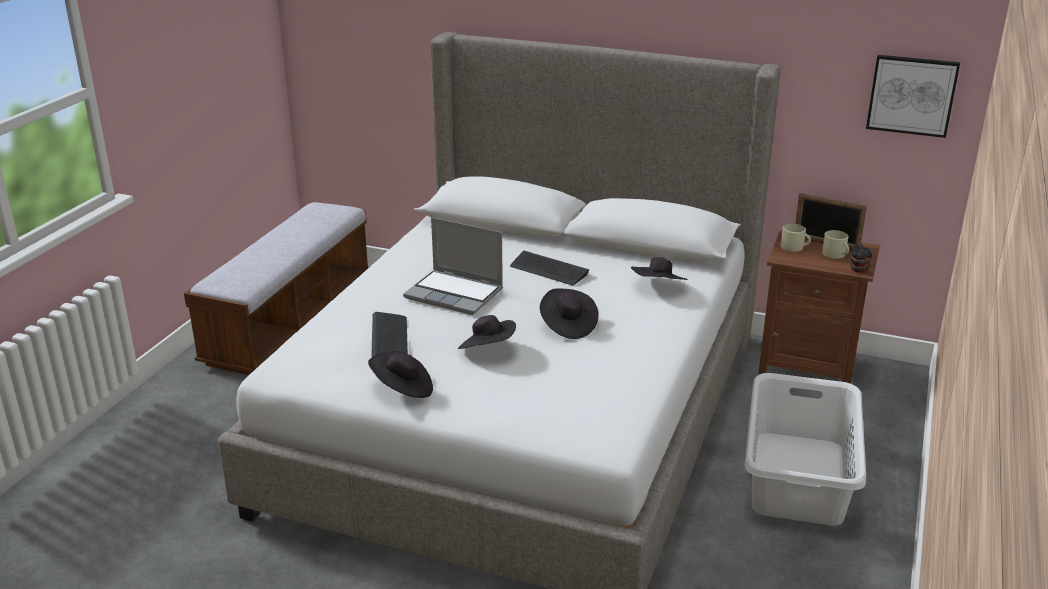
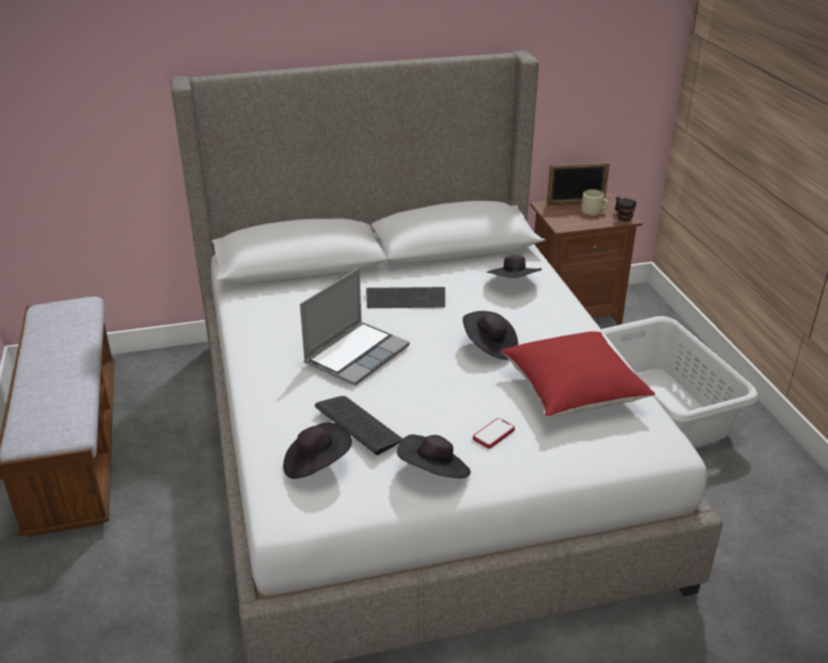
camera: 35 degrees left, 5 degrees up
laptop [403,217,503,315] -> laptop turned 45 degrees counterclockwise [300,268,410,386]
black hat [458,315,516,349] -> black hat moved to [283,423,352,479]
beige mug [781,224,811,252] -> none
picture [866,55,960,138] -> none
none -> phone [473,418,515,448]
none -> red pillow [501,331,655,417]

